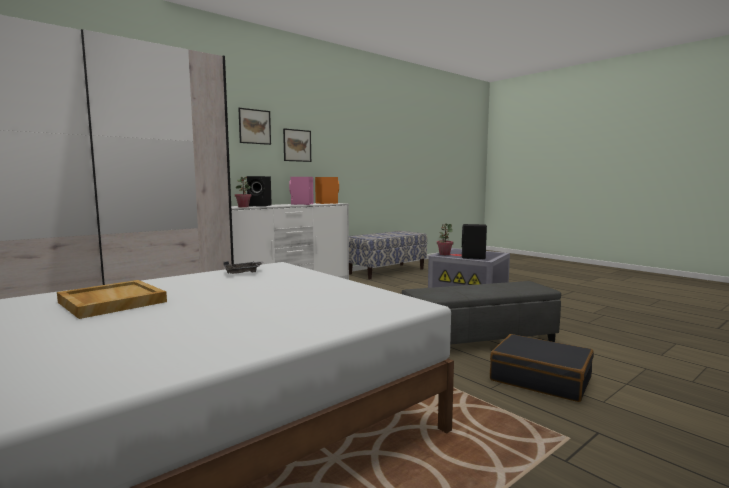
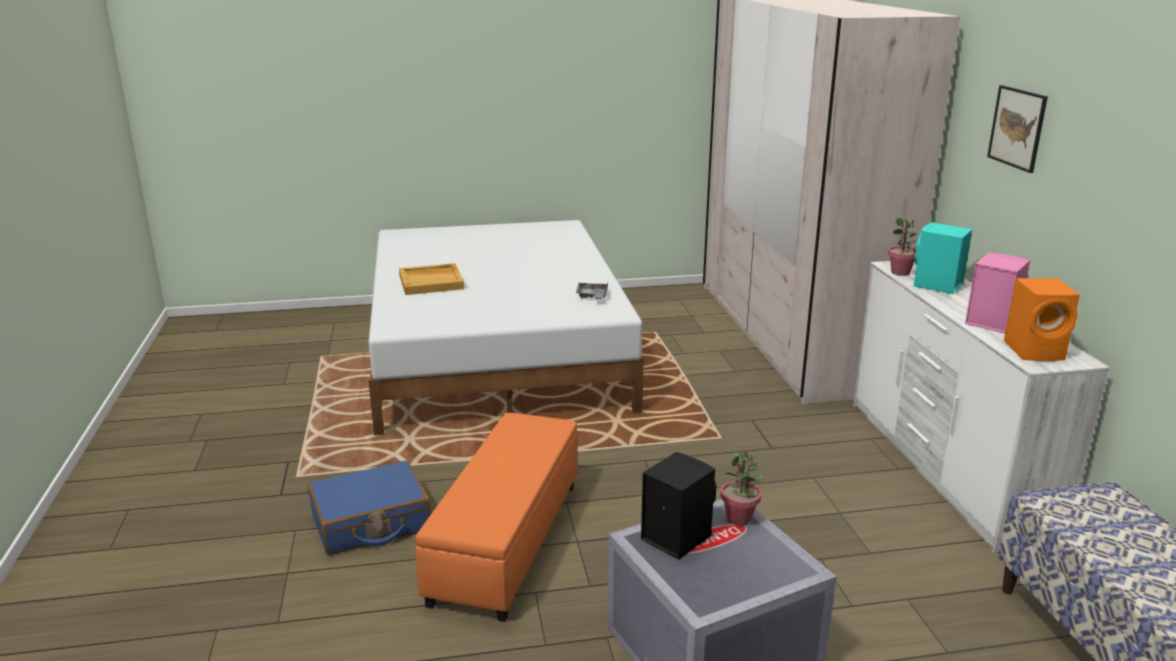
camera: 120 degrees right, 15 degrees up
beige tray [57,280,167,319] -> beige tray moved to [399,263,464,295]
black speaker [247,176,272,207] -> turquoise speaker [914,222,972,294]
picture [283,128,311,162] -> none
grey ottoman [402,281,561,345] -> orange ottoman [415,413,577,622]
black suitcase [490,334,594,402] -> blue suitcase [307,461,431,555]

